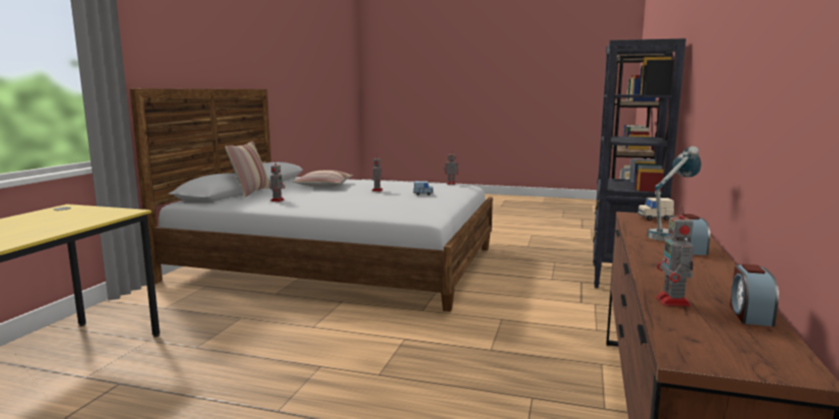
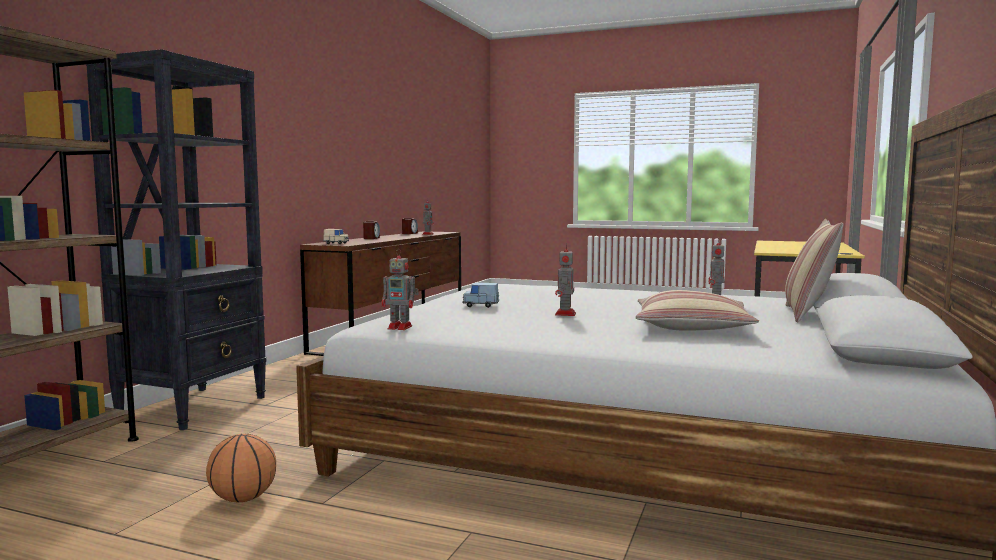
camera: 175 degrees left, 5 degrees down
table lamp [648,146,701,241] -> none
none -> basketball [206,434,276,502]

